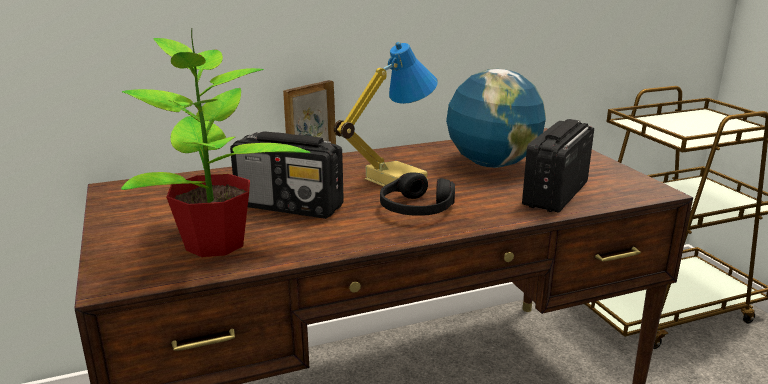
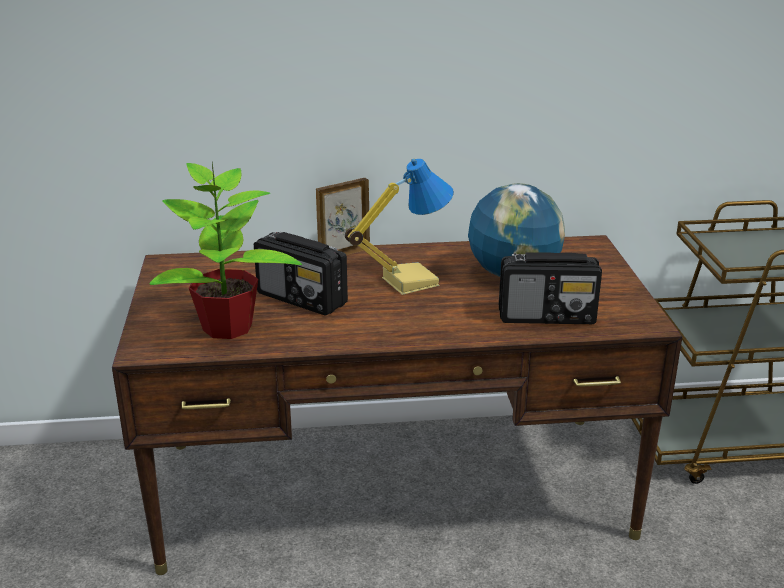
camera: 15 degrees right, 5 degrees up
black headphones [380,172,455,216] -> none
radio [522,119,594,213] -> radio turned 135 degrees counterclockwise [499,252,602,324]

